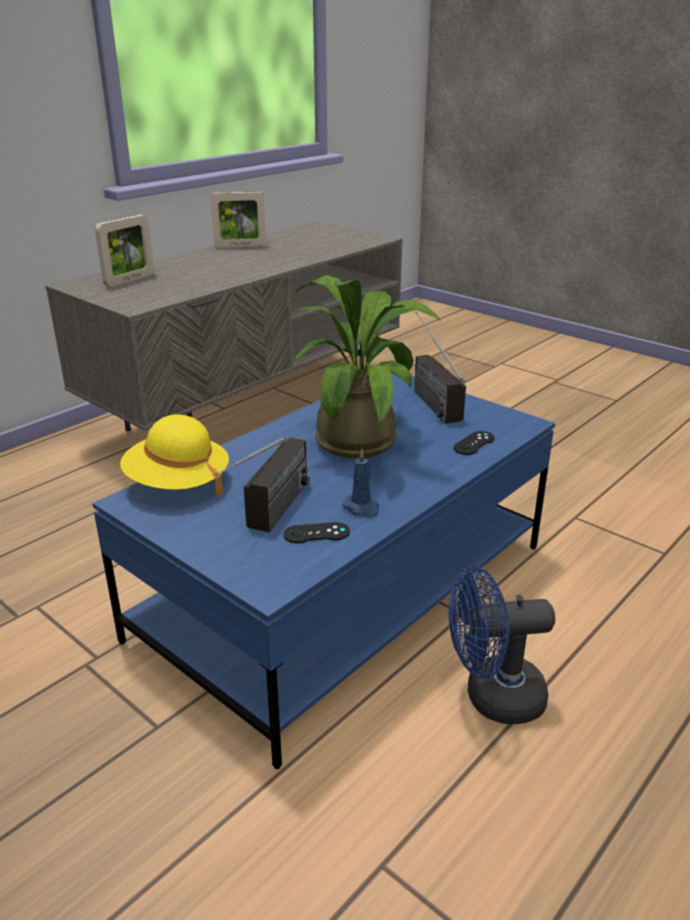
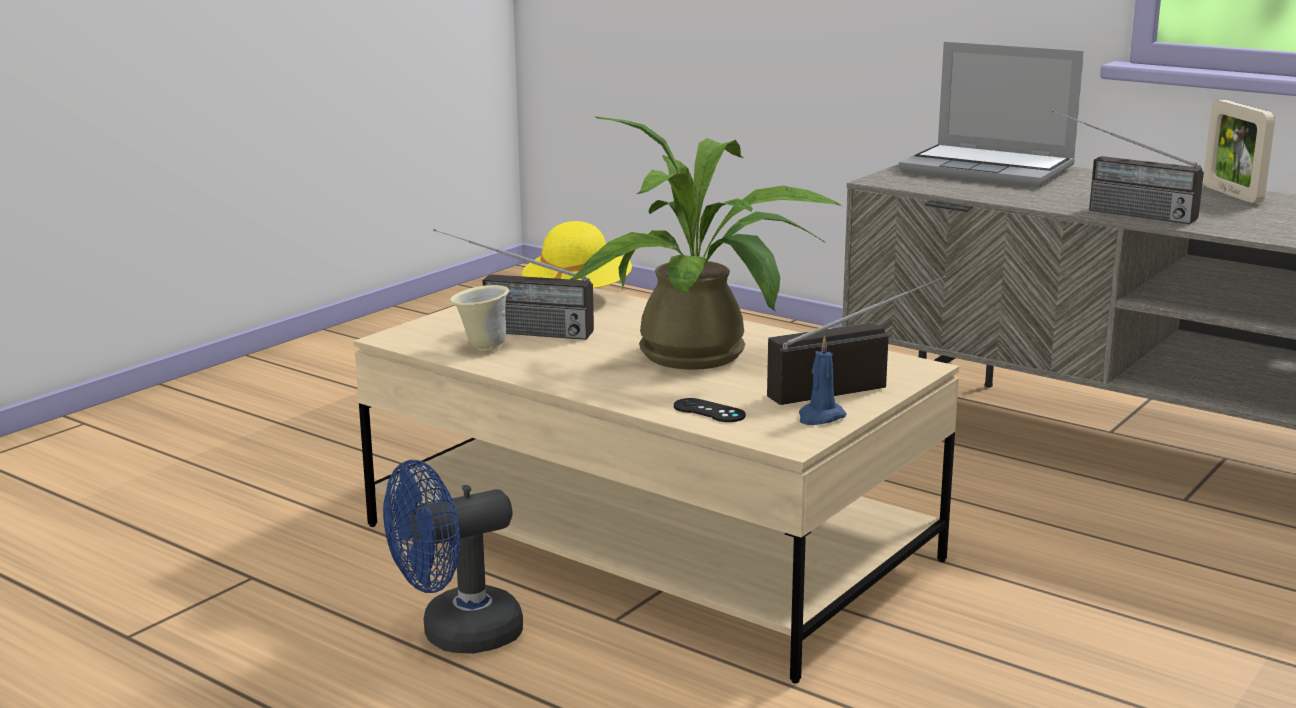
camera: 85 degrees right, 10 degrees down
blue coffee table [92,373,555,769] -> beige coffee table [354,288,959,683]
picture frame [95,215,154,286] -> laptop [899,42,1084,188]
black game controller [283,522,350,543] -> beige mug [450,285,509,351]
blue candle [342,449,379,518] -> blue candle moved to [799,335,846,425]
blue fan [449,566,555,724] -> blue fan turned 105 degrees counterclockwise [383,460,523,654]
none -> radio [1052,110,1204,224]

